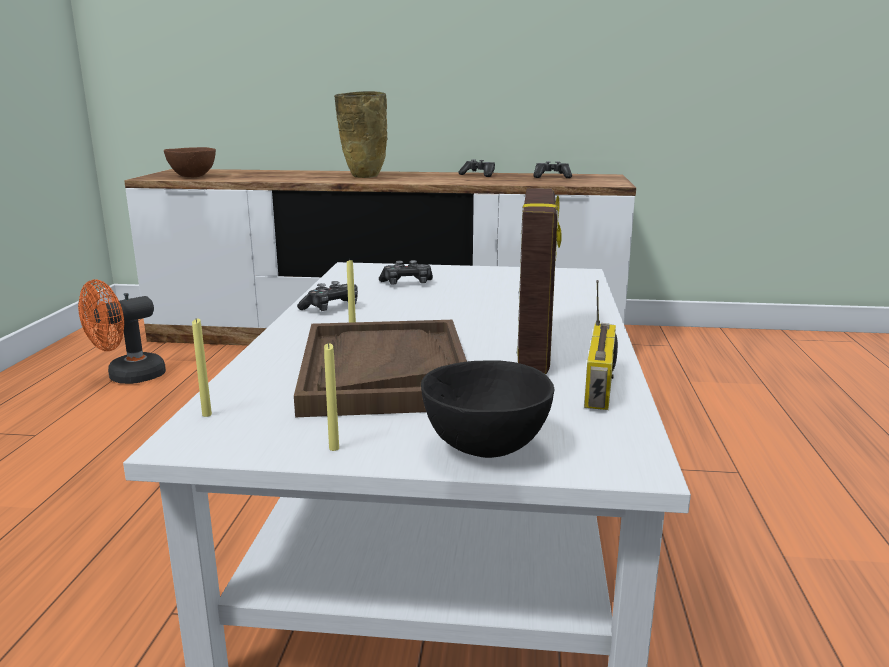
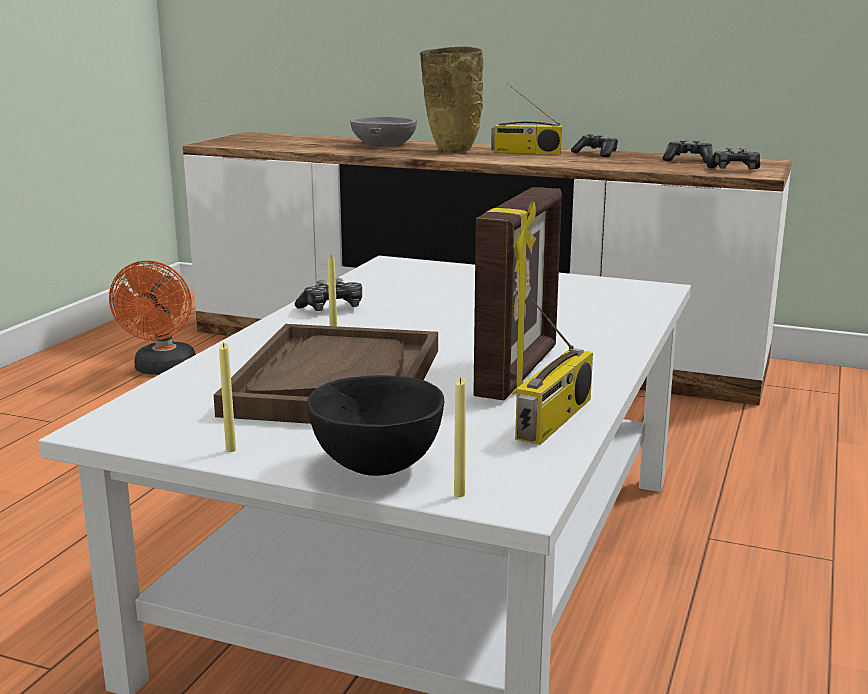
camera: 15 degrees right, 0 degrees up
orange fan [78,279,166,384] -> orange fan turned 60 degrees counterclockwise [109,260,196,375]
brown bowl [164,147,216,177] -> none
yellow candle [192,319,212,417] -> yellow candle moved to [454,378,466,497]
game controller [379,260,433,284] -> game controller moved to [707,148,760,169]
none -> grey bowl [350,116,417,146]
none -> radio [491,83,562,154]

